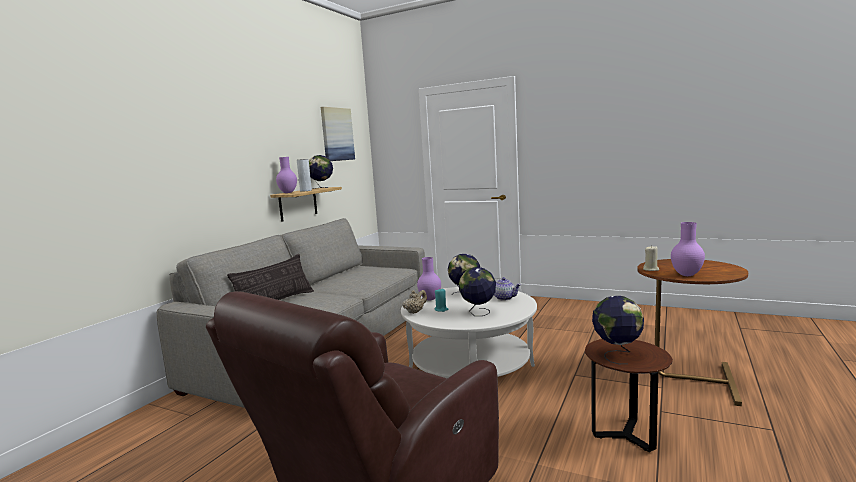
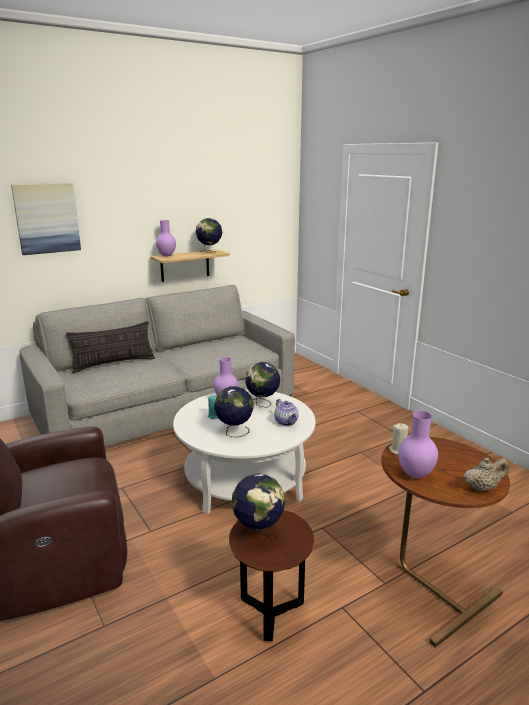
camera: 30 degrees right, 10 degrees up
grey vase [297,159,312,192] -> none
picture [321,107,355,161] -> picture moved to [11,183,81,255]
beige teapot [402,290,427,314] -> beige teapot moved to [463,457,509,492]

